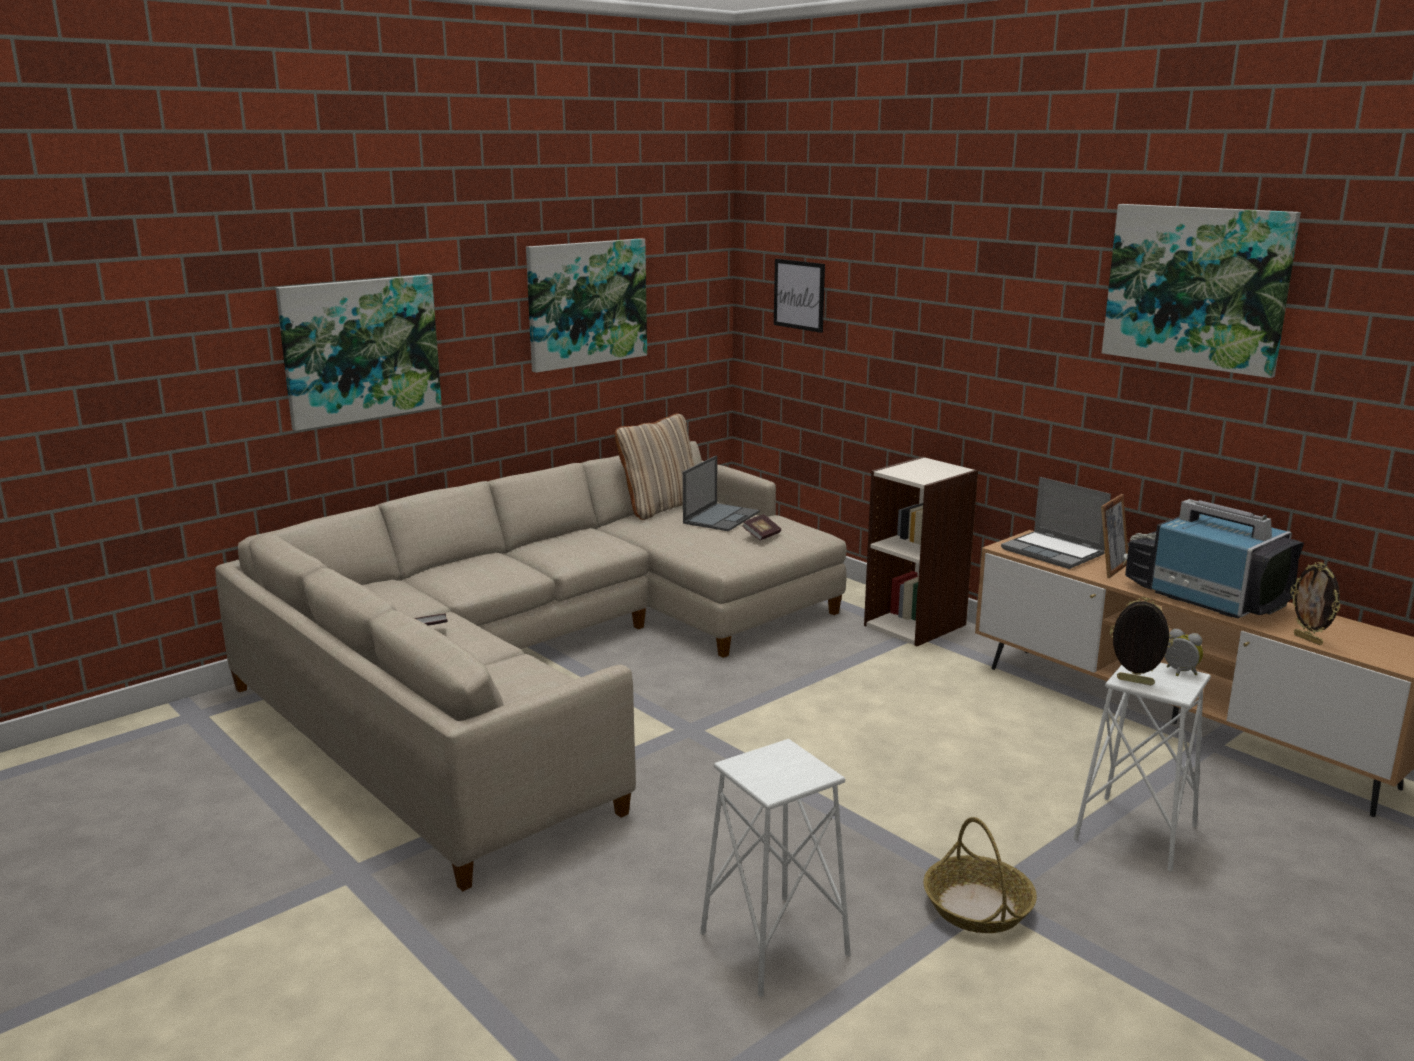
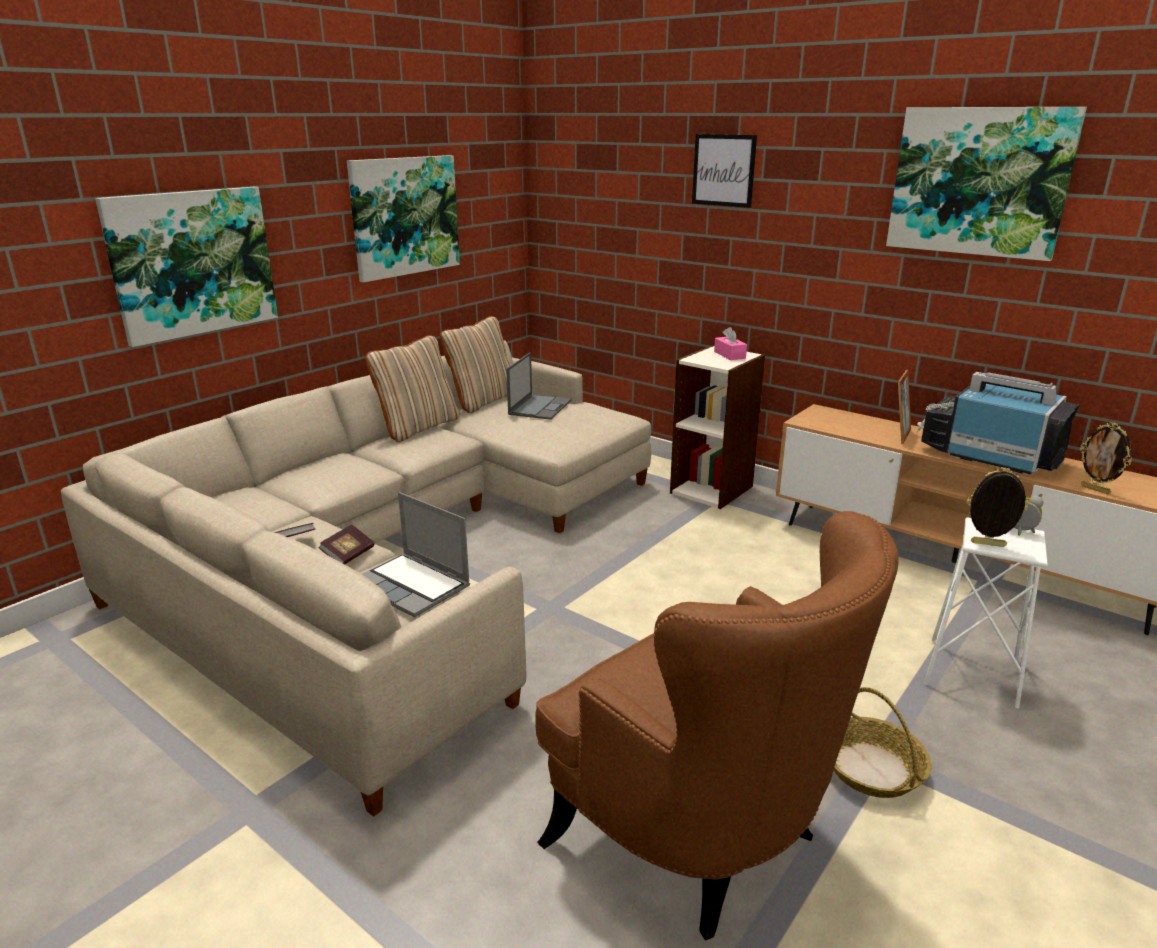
camera: 10 degrees left, 5 degrees up
white stool [700,739,851,997] -> brown armchair [535,511,899,941]
book [742,514,781,541] -> book moved to [319,525,375,564]
picture [774,259,825,333] -> picture moved to [692,134,757,208]
laptop [1001,477,1111,569] -> laptop moved to [363,492,470,617]
none -> beige pillow [365,335,460,442]
none -> pink tissue box [714,327,747,360]

